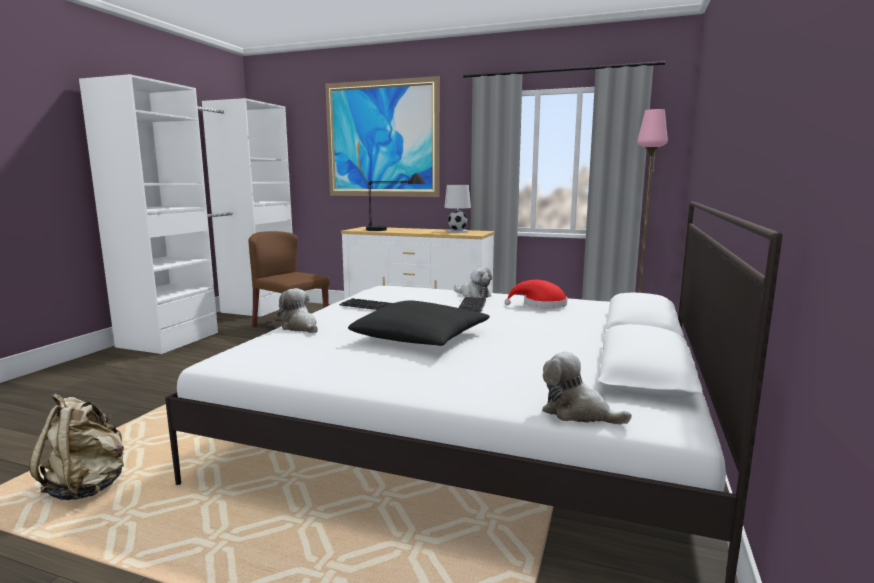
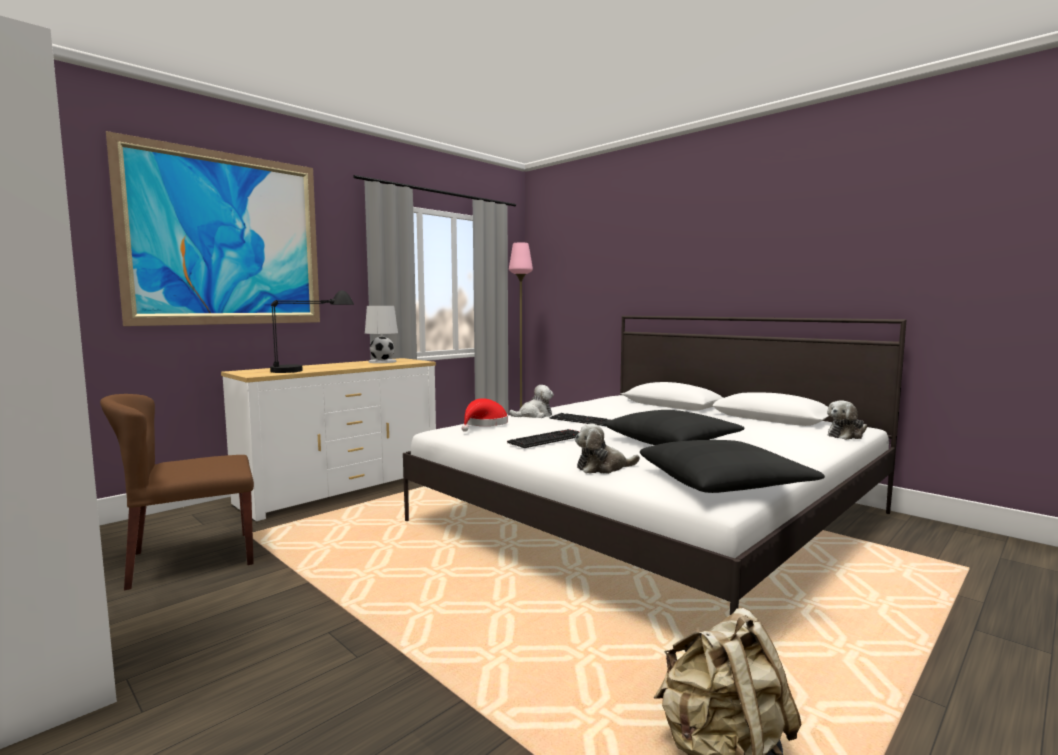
camera: 65 degrees left, 5 degrees down
red hat [505,280,567,308] -> red hat moved to [461,398,508,432]
none -> black pillow [640,440,825,493]

